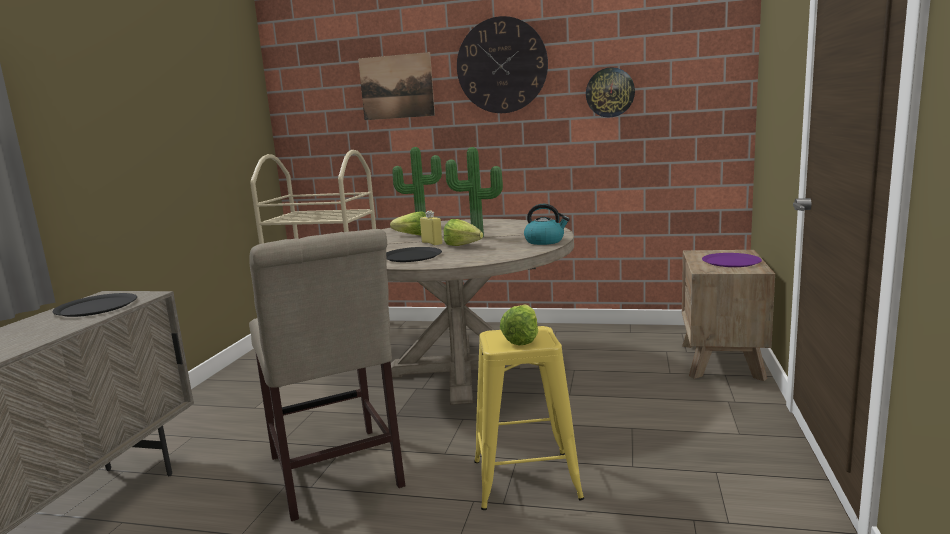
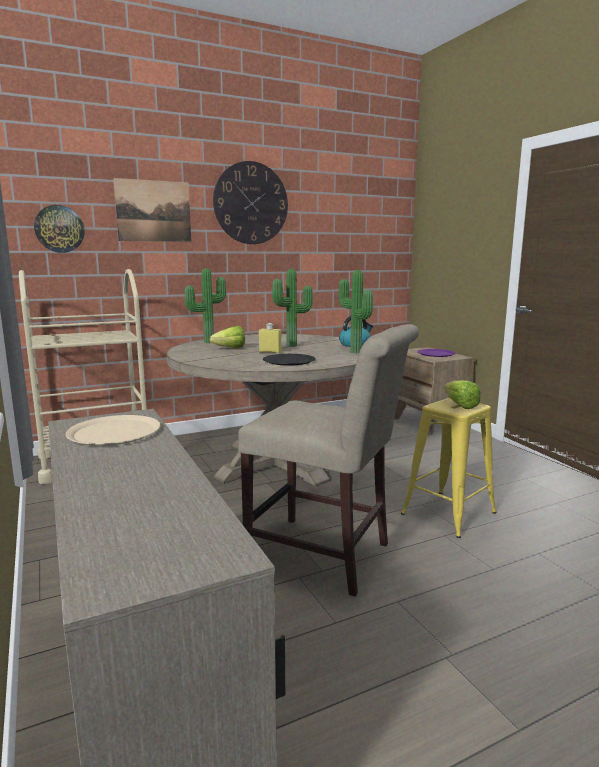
camera: 40 degrees left, 0 degrees up
black plate [52,293,137,317] -> beige plate [66,415,160,446]
lettuce [444,219,483,246] -> none
wall clock [586,67,635,117] -> wall clock moved to [34,205,85,253]
none -> potted plant [338,270,373,353]

